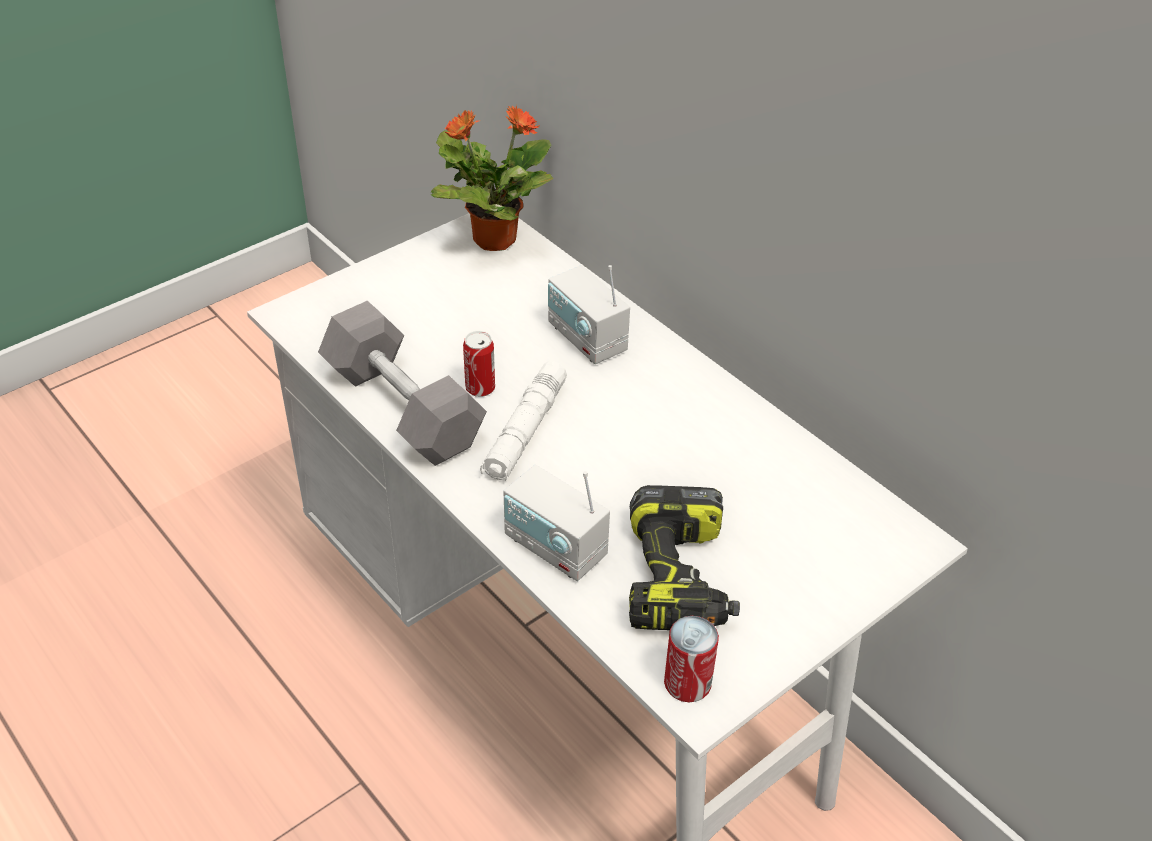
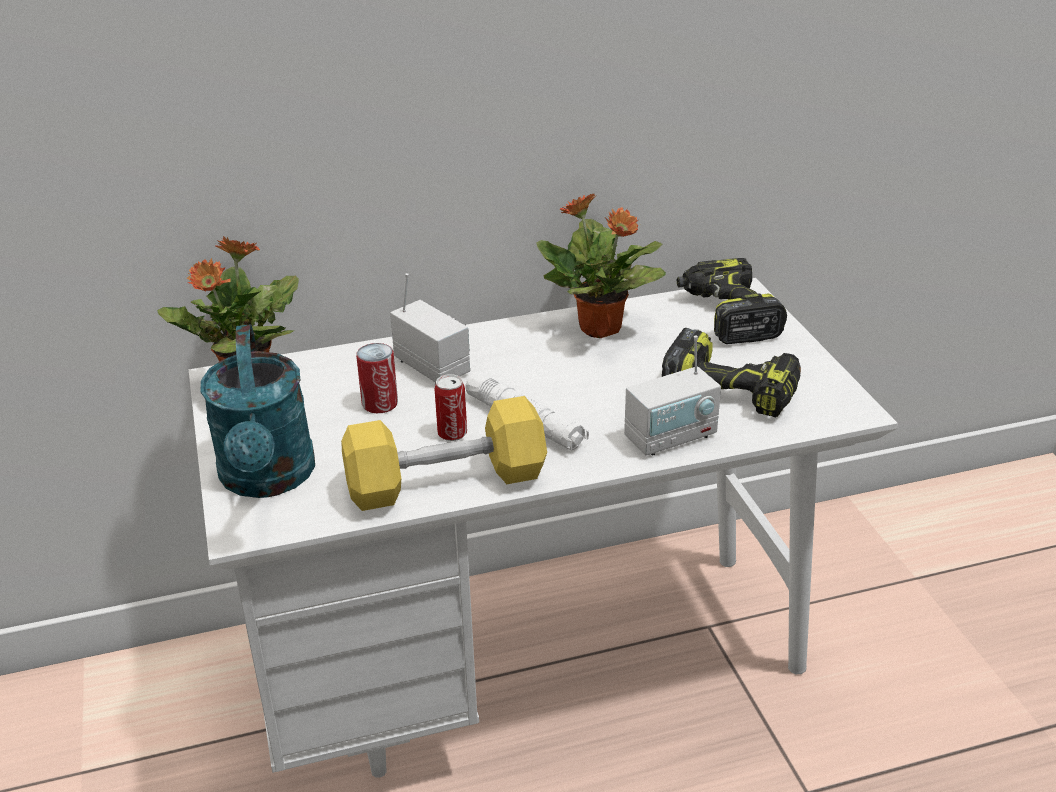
camera: 65 degrees left, 10 degrees down
grey dumbbell [318,301,487,466] -> yellow dumbbell [341,396,547,511]
radio [548,265,630,364] -> radio turned 120 degrees counterclockwise [390,273,470,384]
can [664,616,719,702] -> can moved to [356,343,398,413]
none -> turquoise watering can [200,324,315,498]
none -> potted plant [537,194,666,338]
none -> power drill [677,258,787,344]

